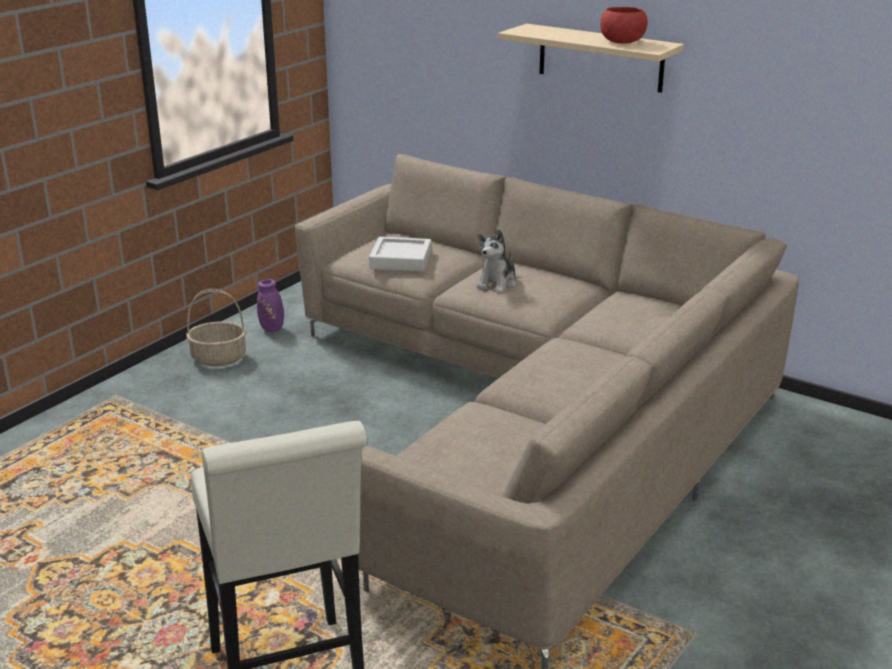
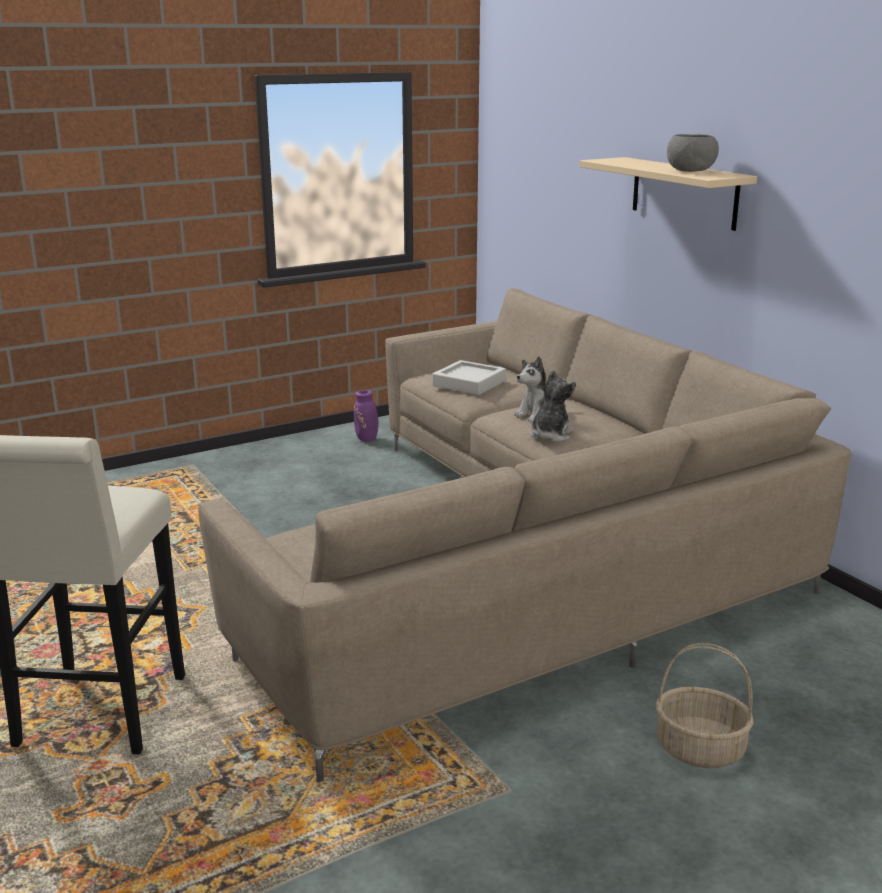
camera: 25 degrees right, 5 degrees down
basket [186,289,246,366] -> basket moved to [656,643,754,768]
red bowl [600,7,648,44] -> grey bowl [667,134,719,172]
none -> plush toy [530,370,576,442]

